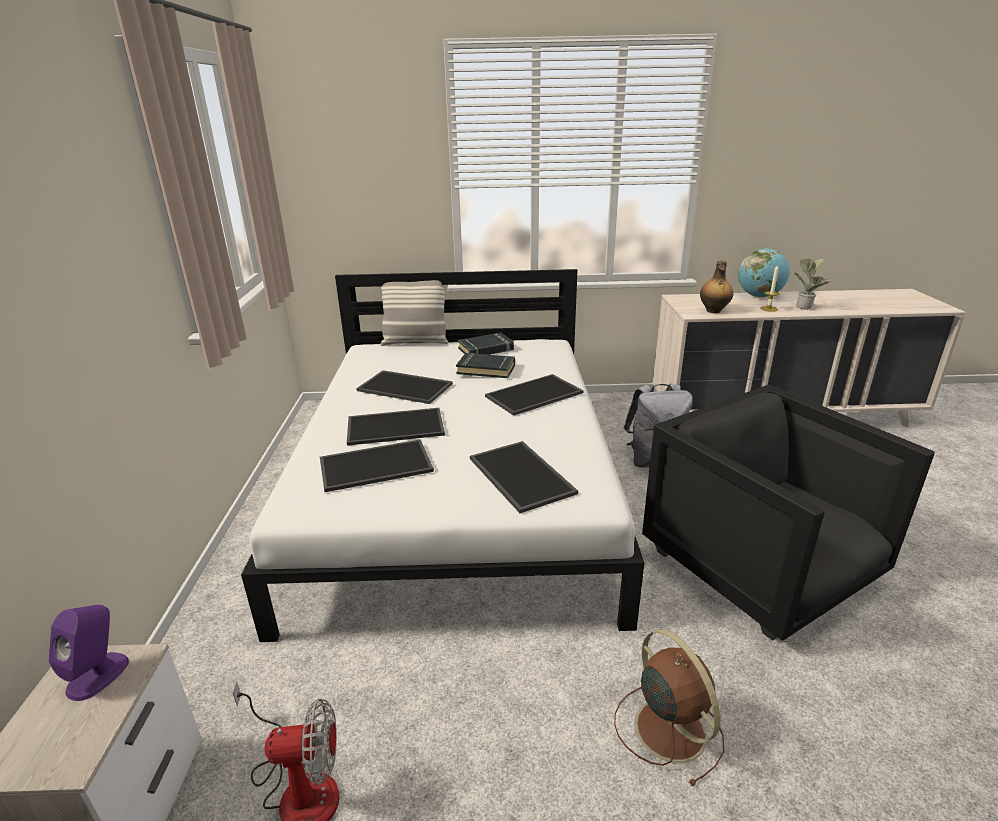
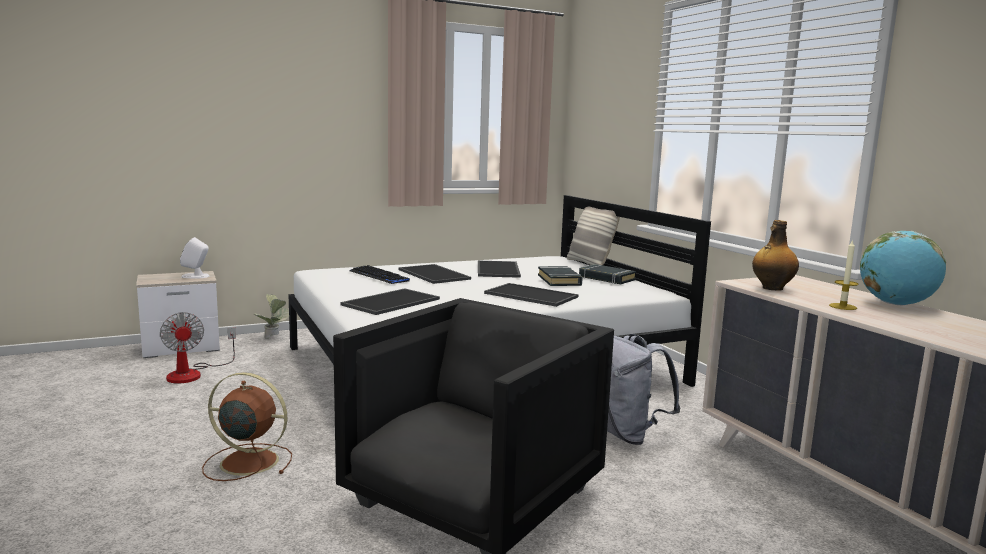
camera: 65 degrees right, 15 degrees down
purple speaker [49,605,129,701] -> white speaker [180,237,209,278]
tray [320,439,434,492] -> keyboard [349,265,410,284]
brown fan [614,629,724,786] -> brown fan turned 120 degrees counterclockwise [202,372,292,481]
potted plant [794,258,832,310] -> potted plant moved to [254,294,289,339]

